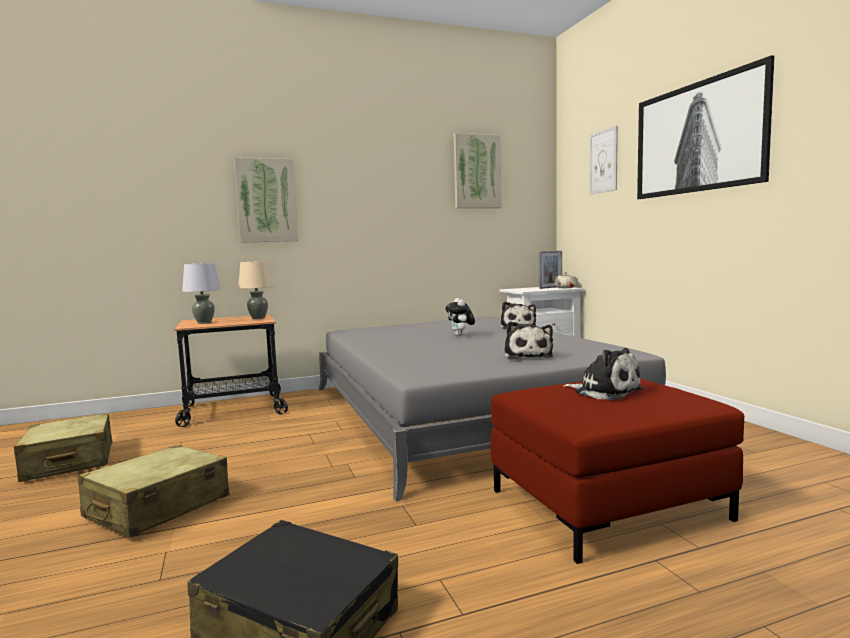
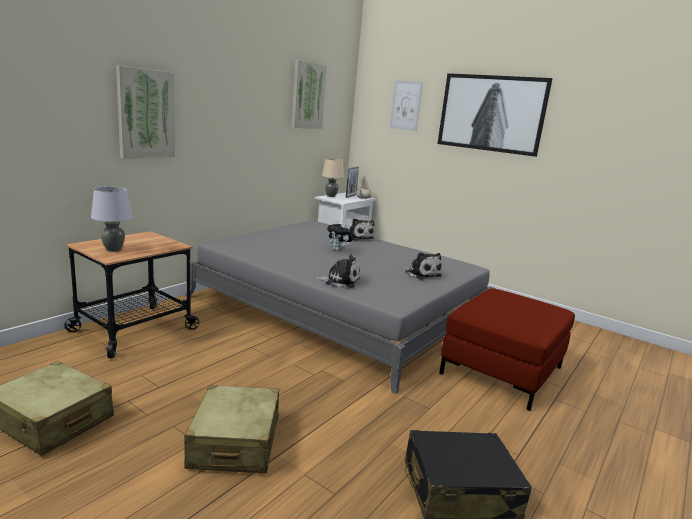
camera: 35 degrees left, 10 degrees up
beige table lamp [238,261,274,319] -> beige table lamp moved to [322,158,344,197]
plush toy [563,348,643,400] -> plush toy moved to [315,254,360,288]

